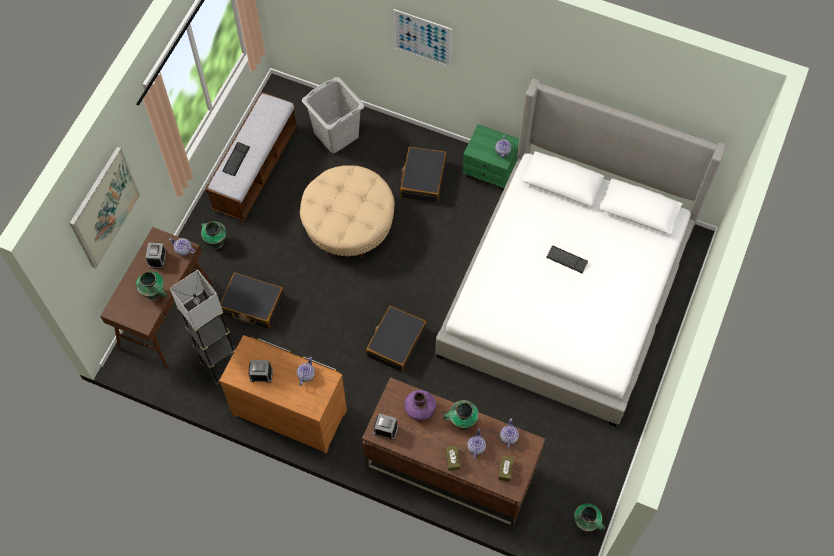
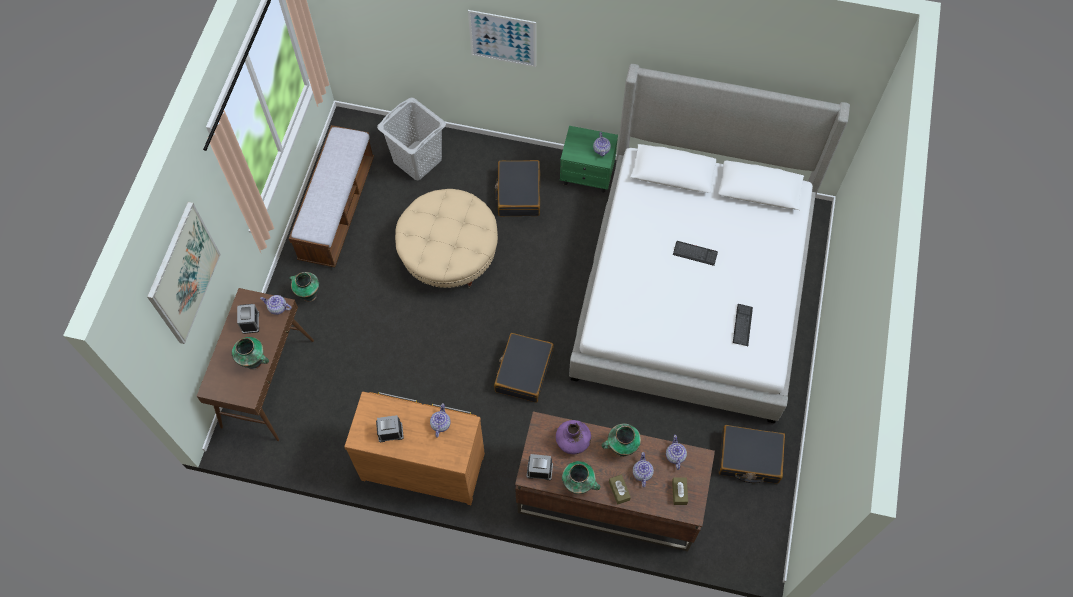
camera: 10 degrees left, 0 degrees up
grey floor lamp [169,270,236,385] -> none
black suitcase [220,272,284,329] -> black suitcase moved to [718,425,785,484]
keyboard [222,142,250,177] -> keyboard moved to [733,304,753,346]
vase [574,503,605,532] -> vase moved to [562,461,600,494]

